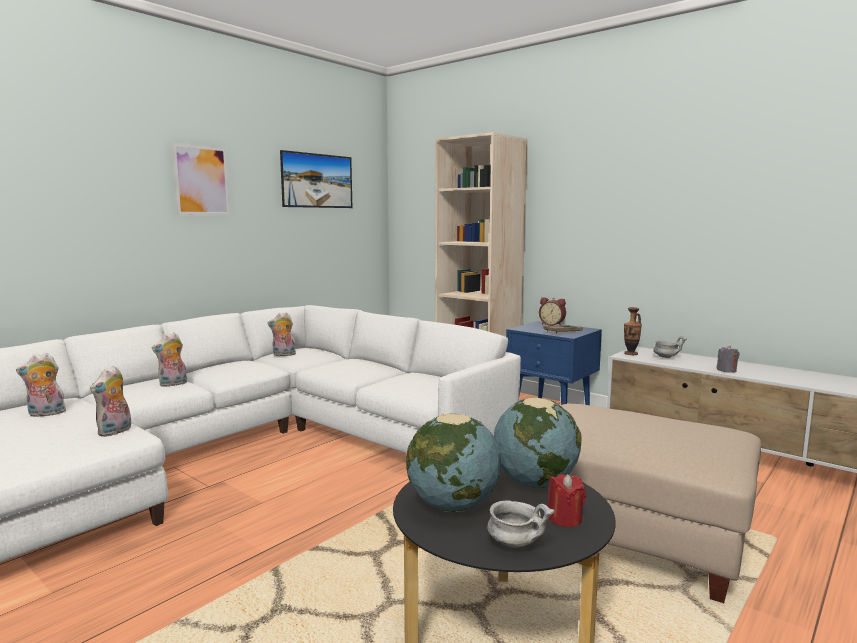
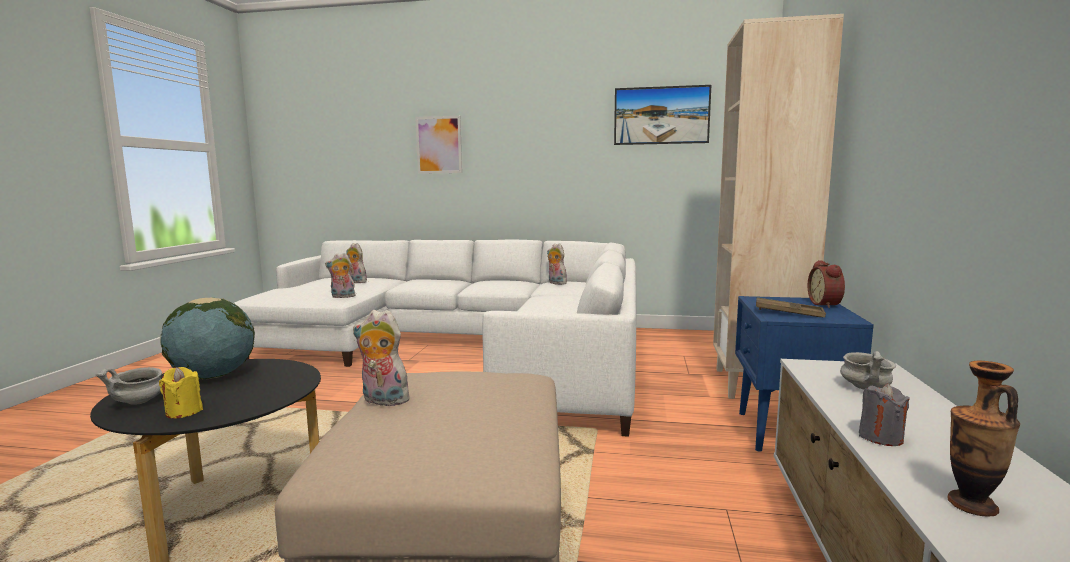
camera: 60 degrees right, 0 degrees up
plush toy [152,333,187,387] -> plush toy moved to [353,310,412,406]
picture [172,143,230,215] -> picture moved to [415,116,462,174]
globe [494,398,582,488] -> none
red candle [548,474,586,527] -> yellow candle [159,367,203,418]
vase [624,307,642,355] -> vase moved to [947,361,1020,517]

